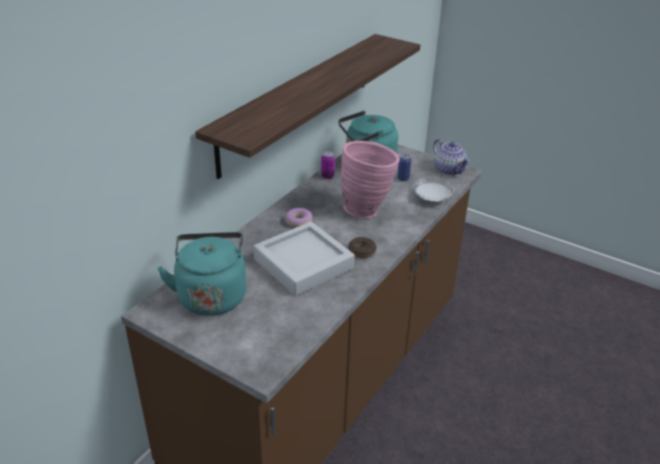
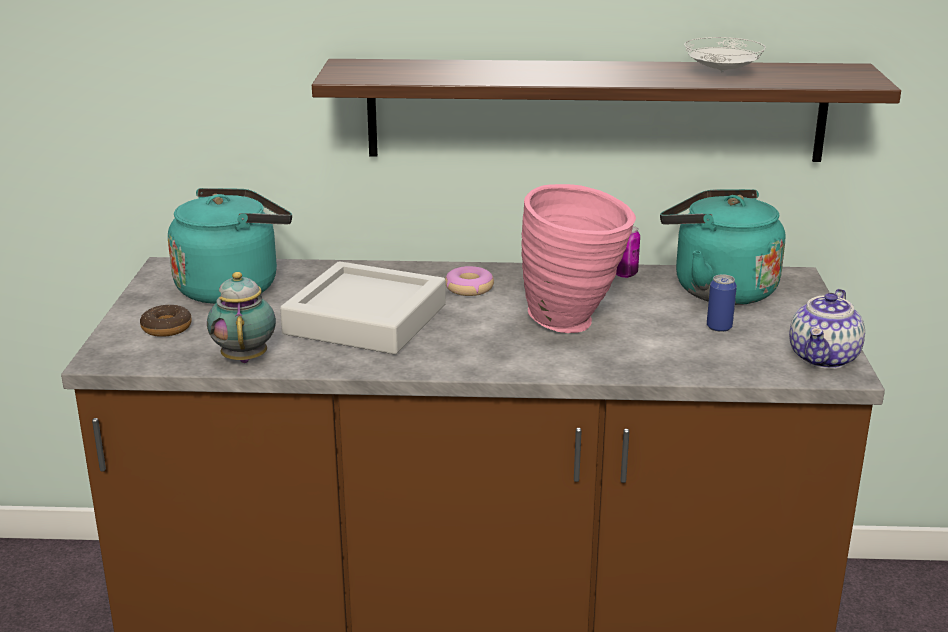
camera: 60 degrees right, 10 degrees down
donut [348,237,377,258] -> donut moved to [140,305,192,337]
white plate [413,177,454,202] -> white plate moved to [684,37,766,73]
none -> teapot [207,272,276,363]

